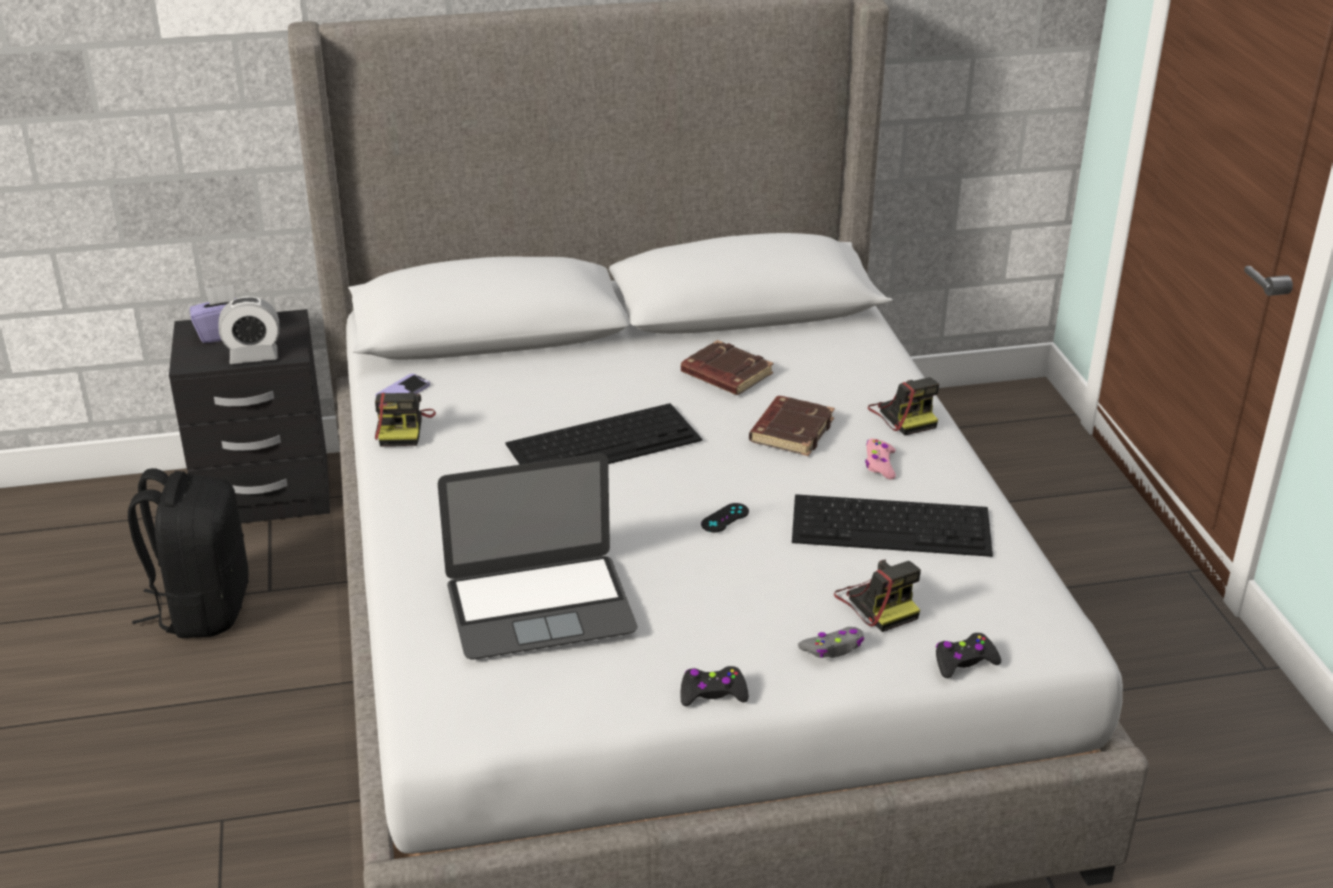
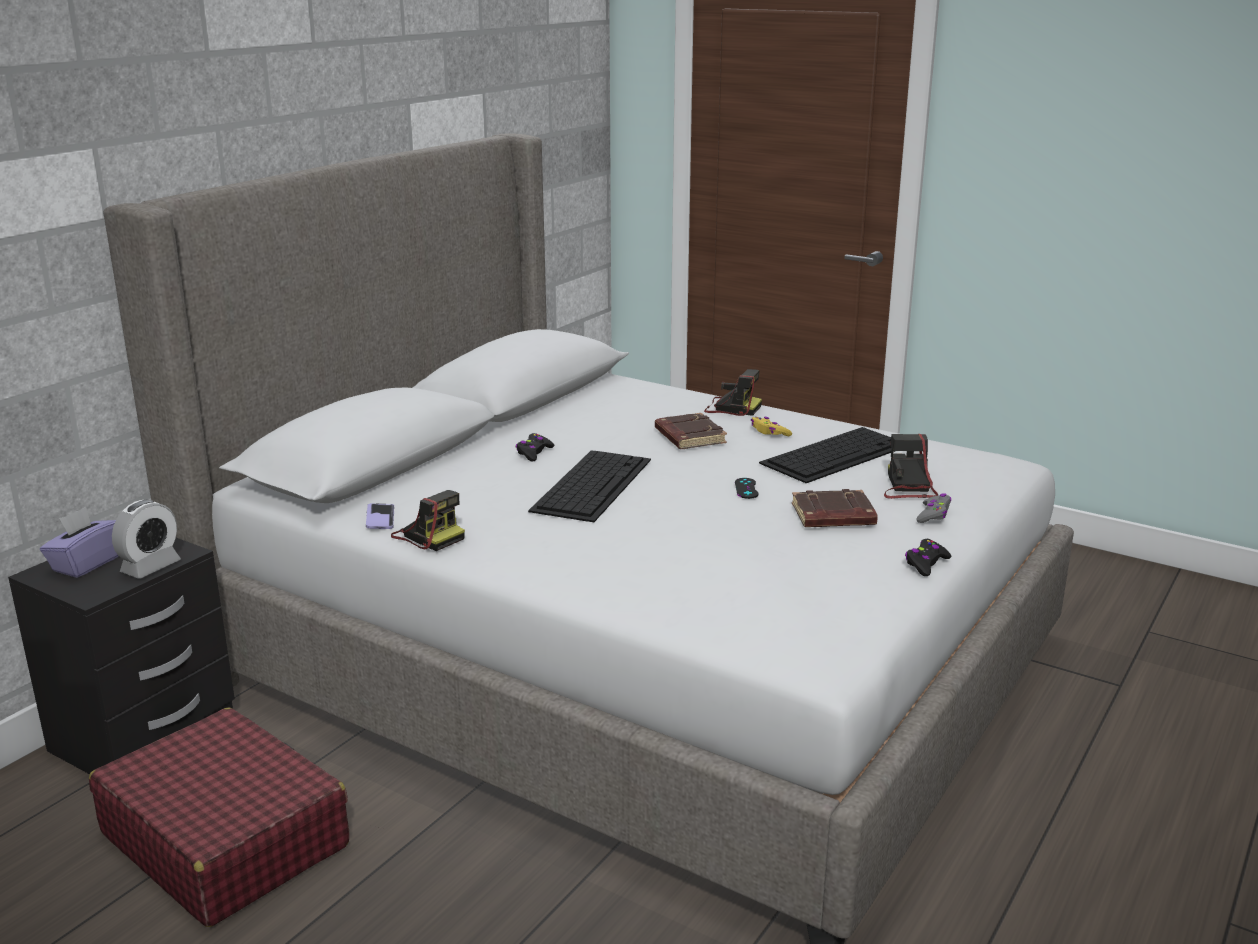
camera: 45 degrees left, 10 degrees down
black backpack [128,468,249,638] -> red suitcase [89,707,349,927]
laptop [438,454,637,659] -> none
brown book [681,340,773,395] -> brown book moved to [792,489,878,527]
camera [834,560,921,632] -> camera turned 105 degrees counterclockwise [884,434,938,499]
pink game controller [865,438,896,479] -> yellow game controller [751,417,792,436]
black game controller [936,633,1001,678] -> black game controller moved to [516,433,554,462]

